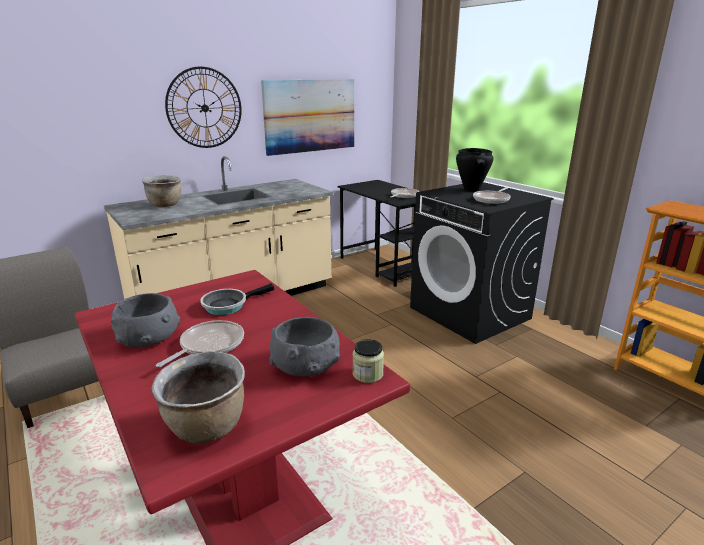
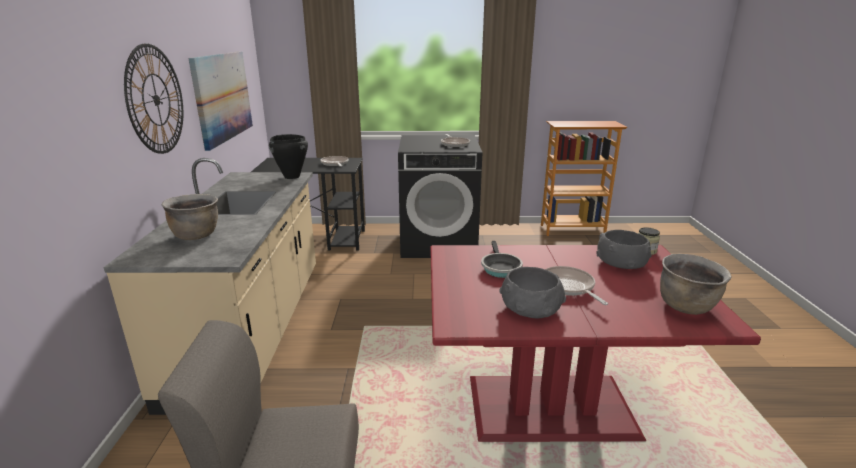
camera: 55 degrees left, 0 degrees up
black cooking pot [456,148,494,192] -> black cooking pot moved to [269,134,308,179]

